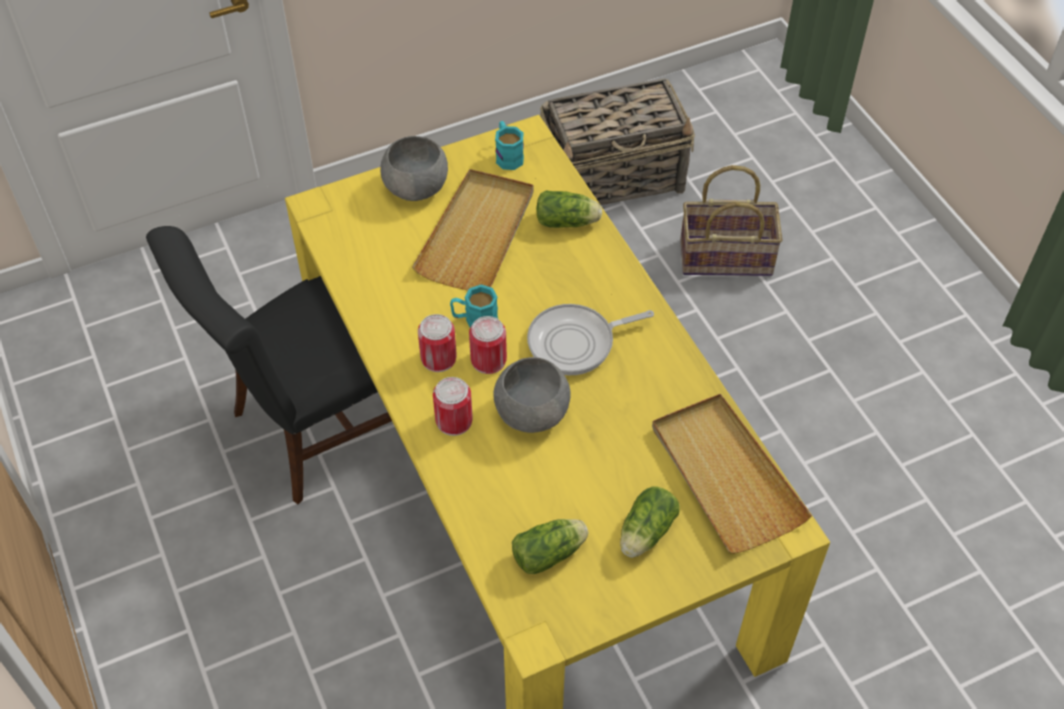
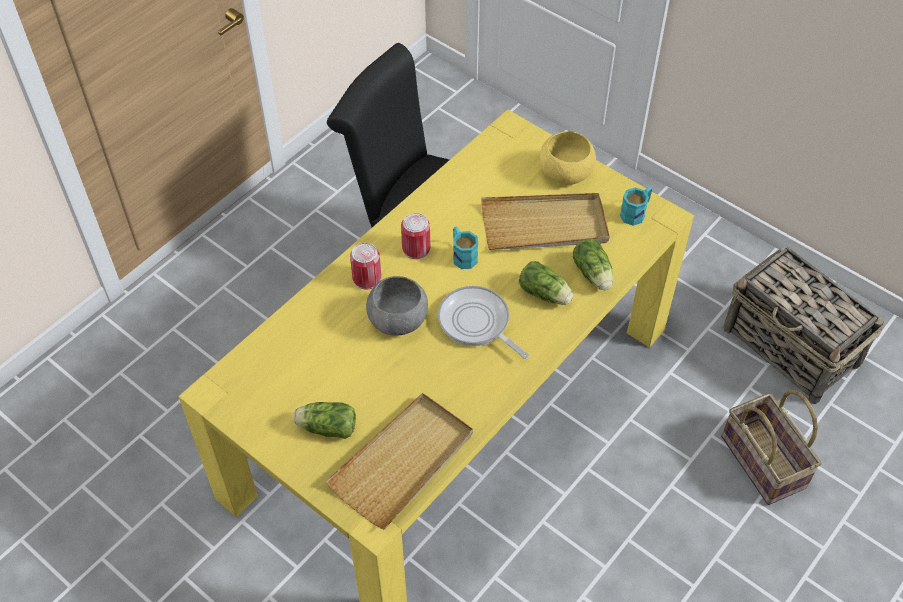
camera: 65 degrees right, 0 degrees up
grey bowl [380,136,448,201] -> yellow bowl [539,131,596,185]
can [469,316,507,374] -> none
lettuce [512,519,589,574] -> lettuce moved to [519,261,573,305]

